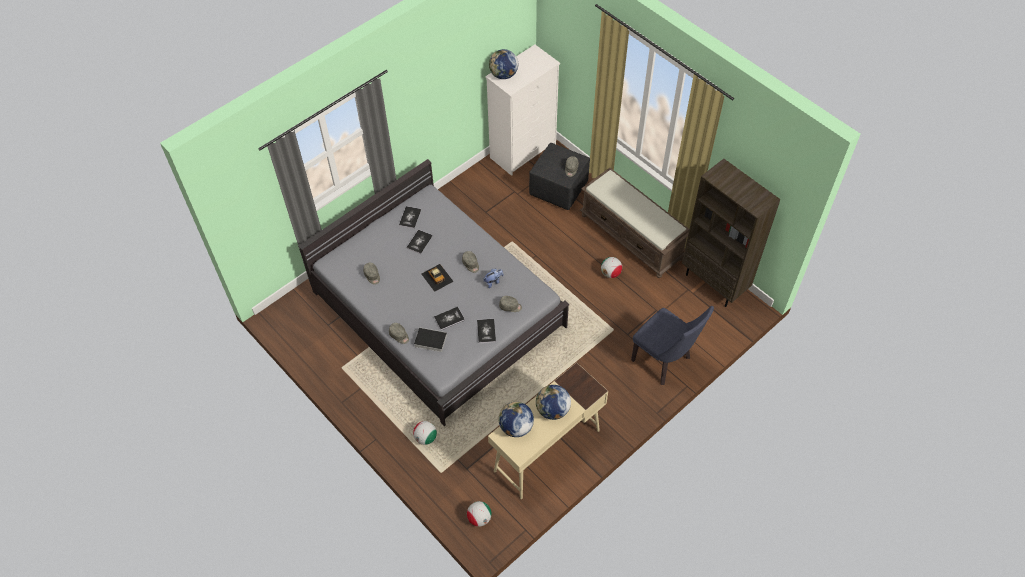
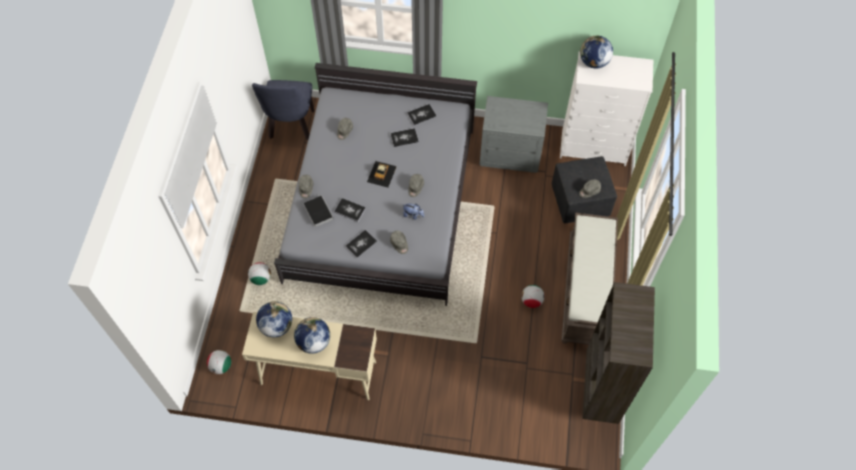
camera: 50 degrees right, 5 degrees up
blue chair [631,306,714,385] -> blue chair moved to [252,80,314,141]
none -> grey nightstand [479,96,548,173]

